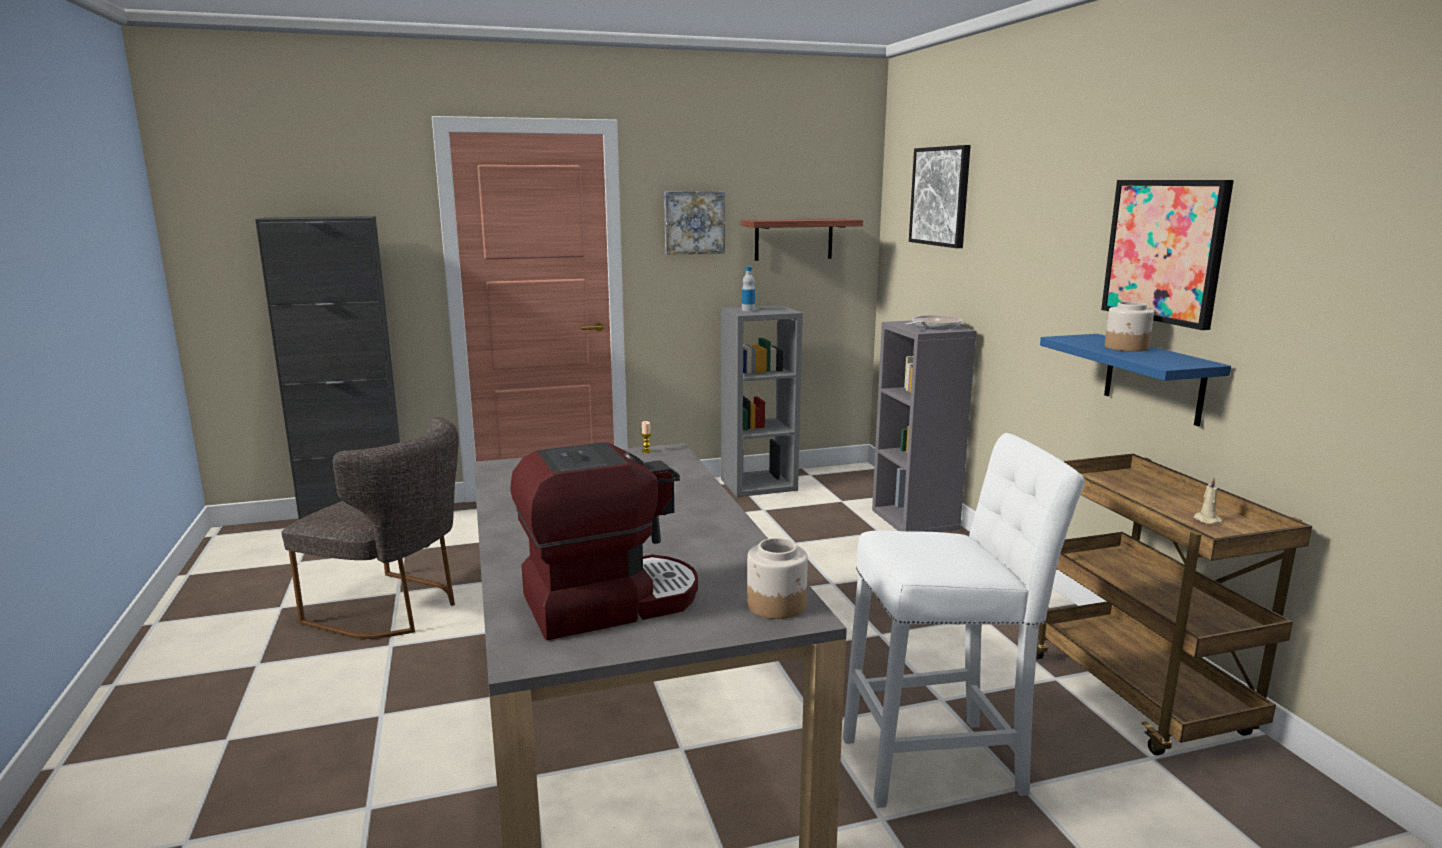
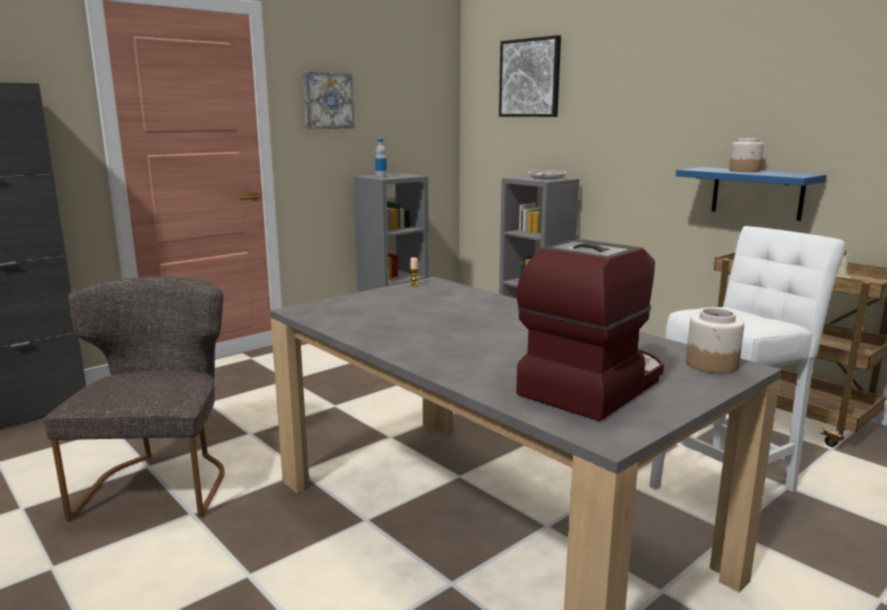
camera: 25 degrees left, 0 degrees up
grey chair [281,417,459,639] -> grey chair turned 90 degrees counterclockwise [44,277,225,521]
shelf [741,218,863,261] -> none
picture [1101,180,1234,330] -> none

